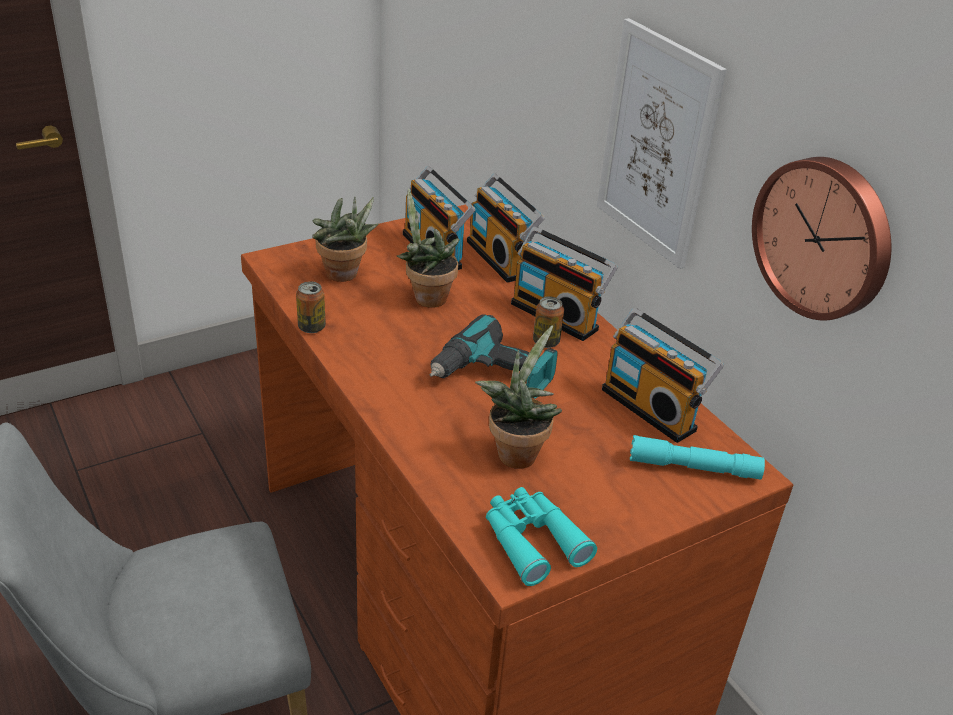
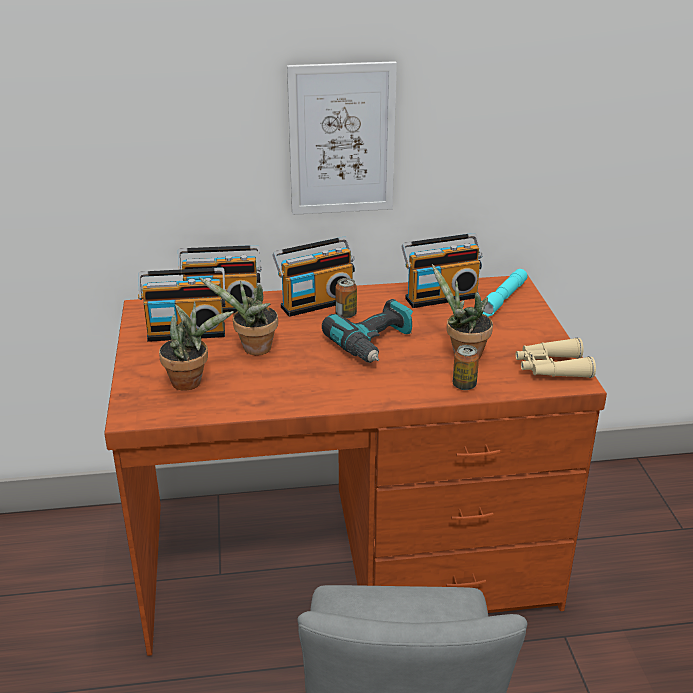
camera: 65 degrees left, 5 degrees down
can [296,281,326,333] -> can moved to [453,345,479,390]
turquoise binoculars [486,487,597,586] -> beige binoculars [516,338,596,378]
wall clock [752,157,891,321] -> none

